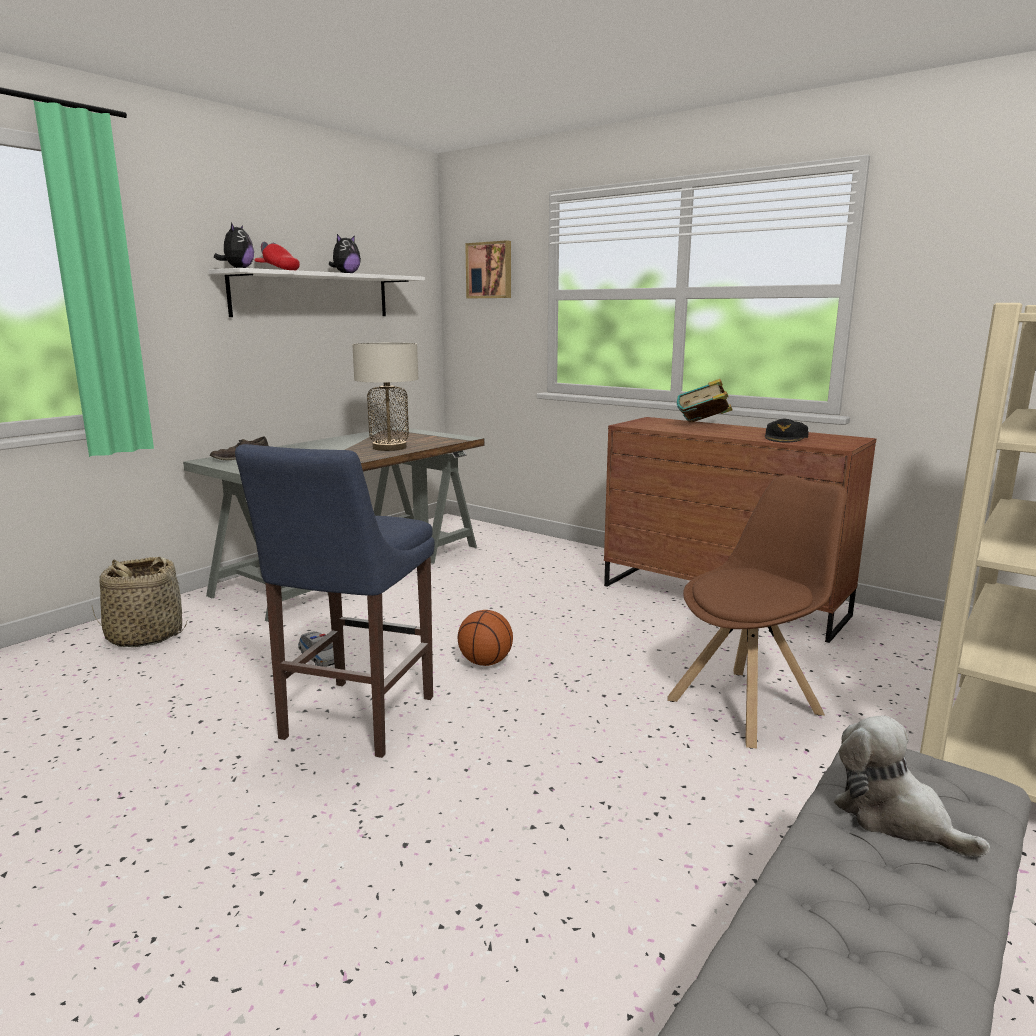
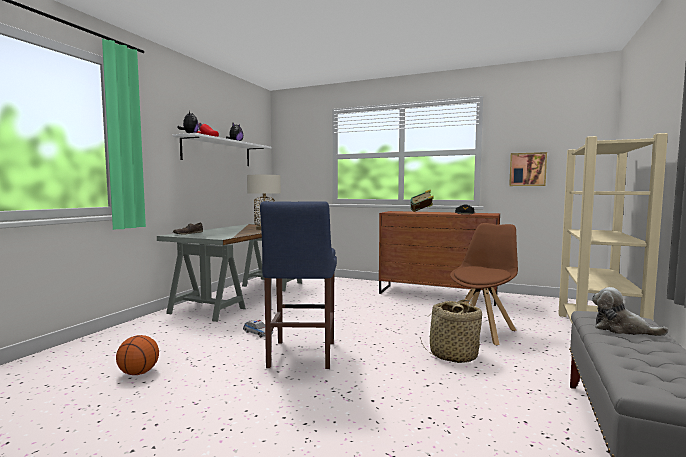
camera: 15 degrees left, 10 degrees down
basket [92,557,187,647] -> basket moved to [420,299,482,363]
basketball [458,610,513,666] -> basketball moved to [116,335,159,375]
picture [465,240,511,298] -> picture moved to [509,152,547,186]

